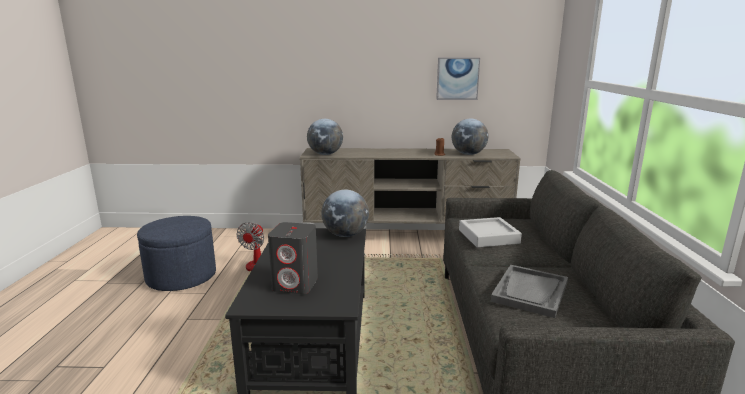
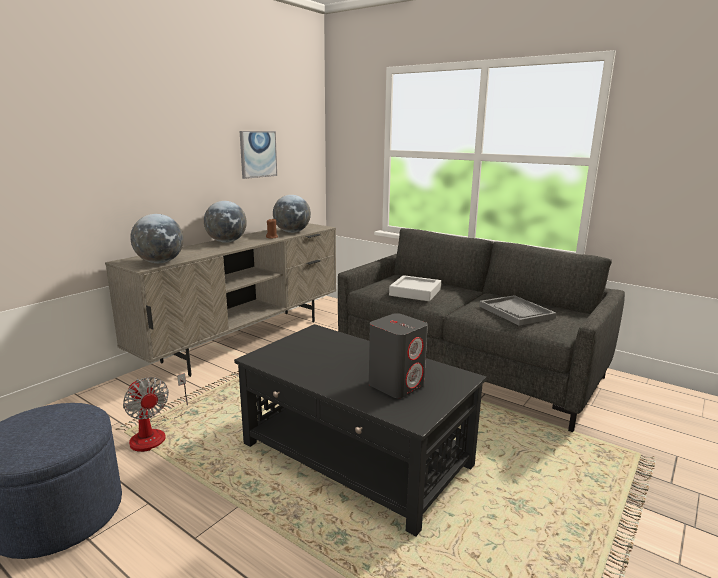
camera: 55 degrees left, 0 degrees up
globe [321,190,369,237] -> globe moved to [204,201,247,243]

